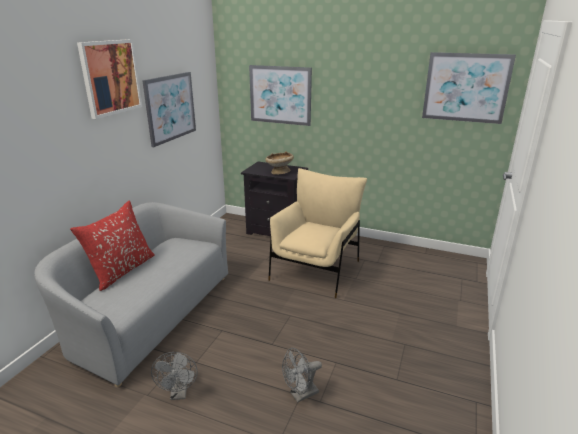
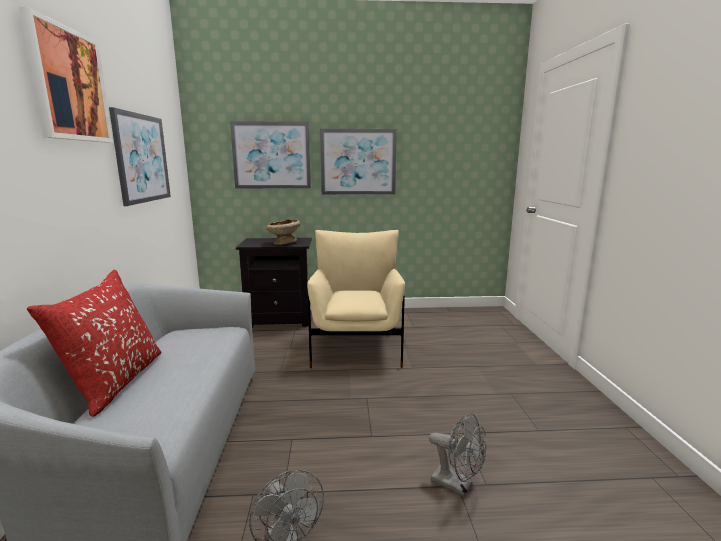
camera: 25 degrees left, 10 degrees down
grey fan [282,348,322,402] -> grey fan turned 90 degrees counterclockwise [429,414,487,496]
picture [422,52,516,124] -> picture moved to [320,129,397,195]

